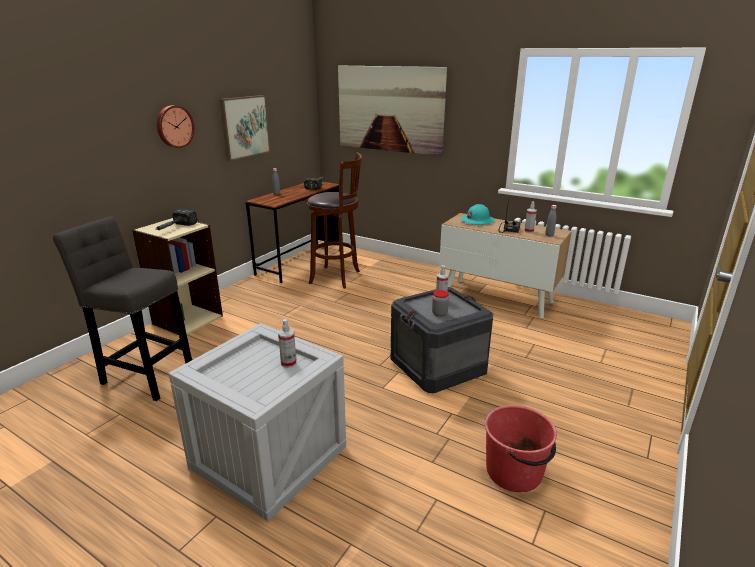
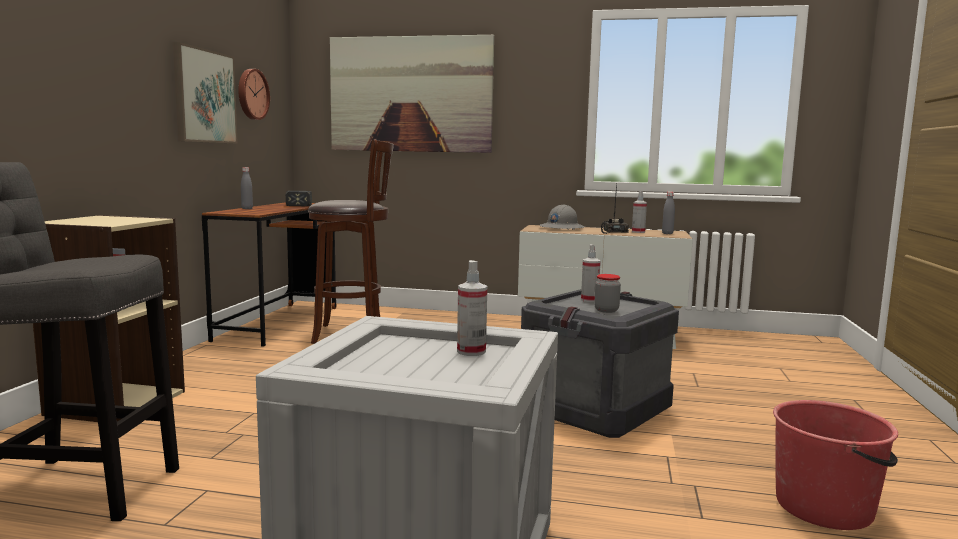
camera: 20 degrees left, 15 degrees down
hammer [155,209,198,230] -> none
wall clock [157,105,195,148] -> wall clock moved to [238,69,270,120]
turquoise hard hat [461,204,495,225] -> grey hard hat [540,204,585,230]

